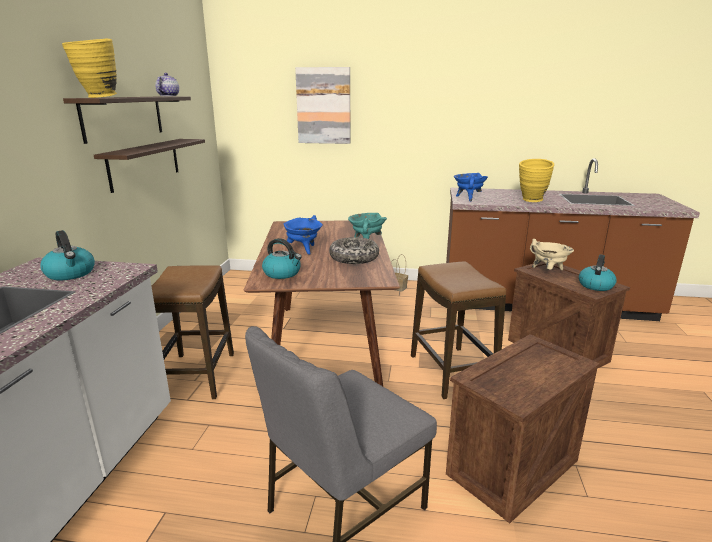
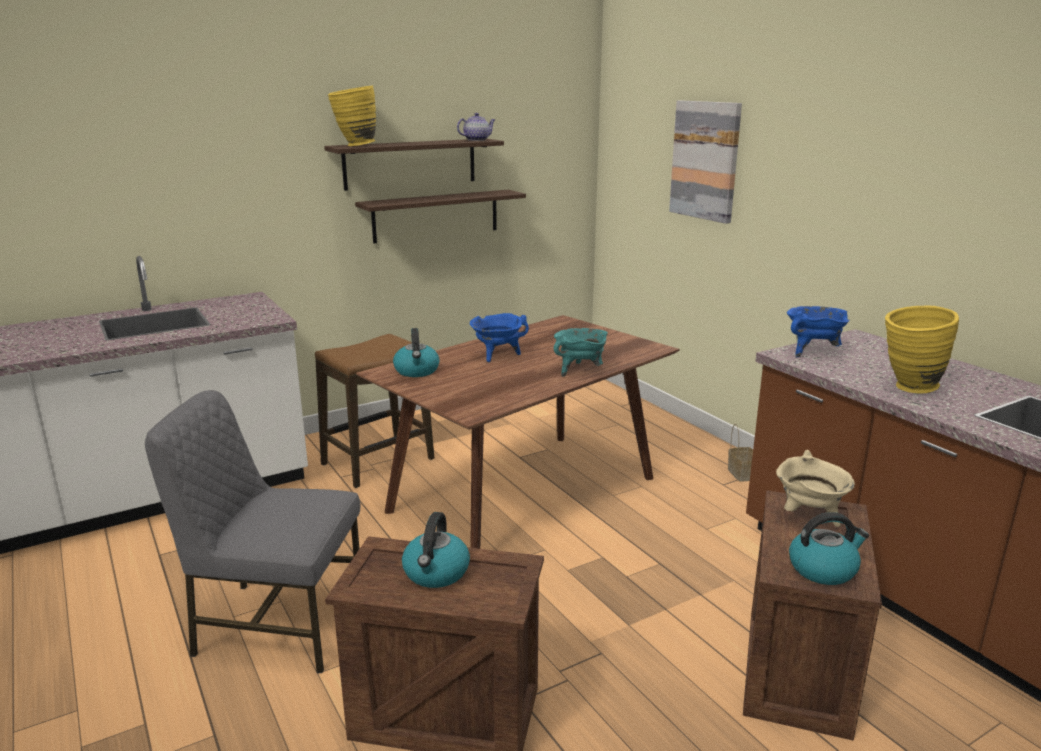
camera: 50 degrees right, 0 degrees up
kettle [40,230,95,280] -> kettle moved to [402,512,470,588]
bowl [329,237,379,264] -> none
stool [411,261,506,399] -> none

